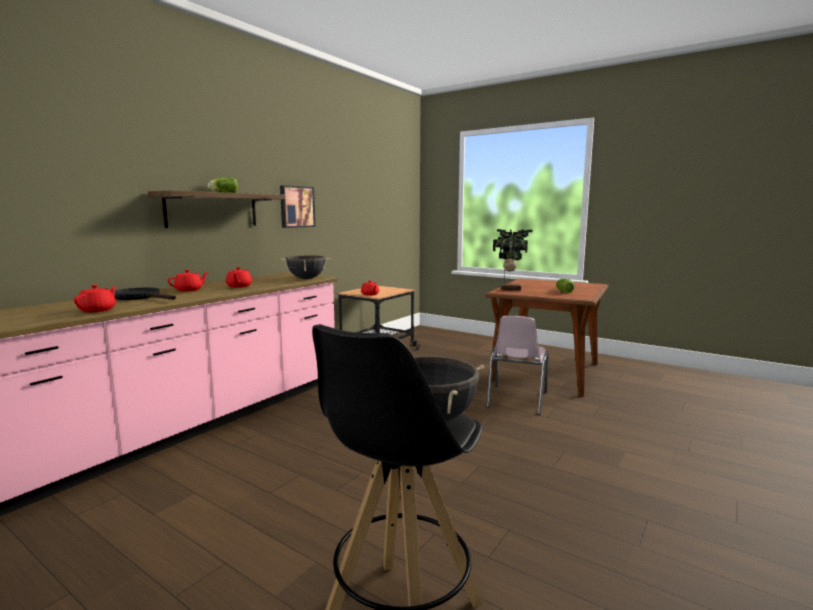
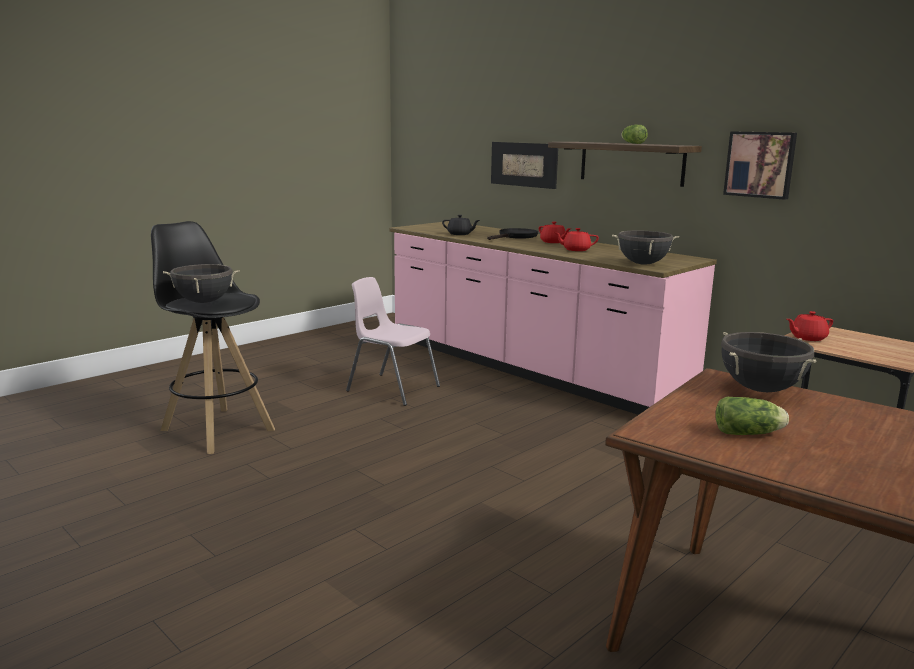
camera: 100 degrees right, 5 degrees up
red teapot [74,285,117,312] -> black teapot [442,215,480,235]
pink chair [487,316,549,415] -> pink chair moved to [346,277,440,406]
potted plant [493,229,533,291] -> black cooking pot [721,332,816,392]
none -> picture [491,142,558,189]

